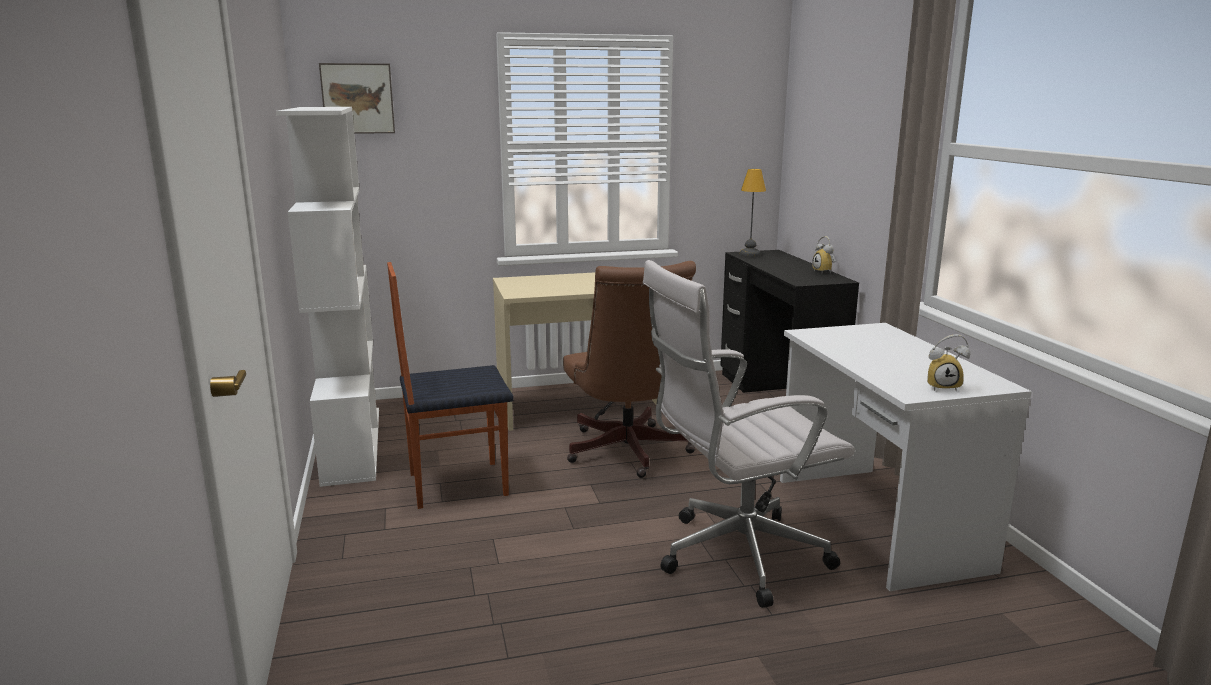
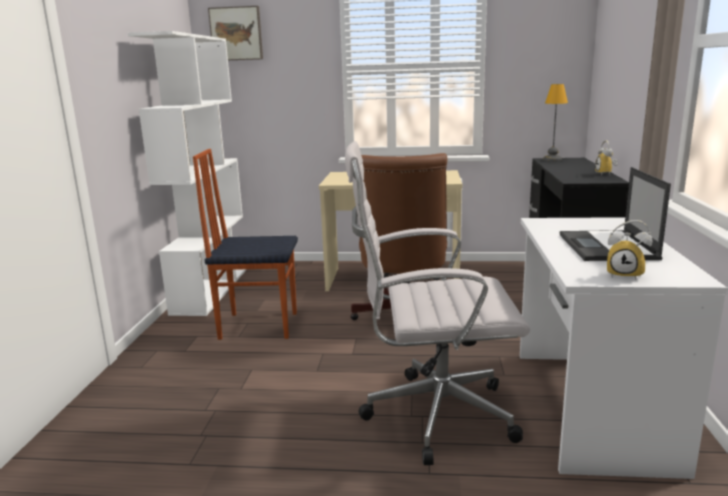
camera: 20 degrees right, 0 degrees up
none -> laptop [560,167,671,261]

